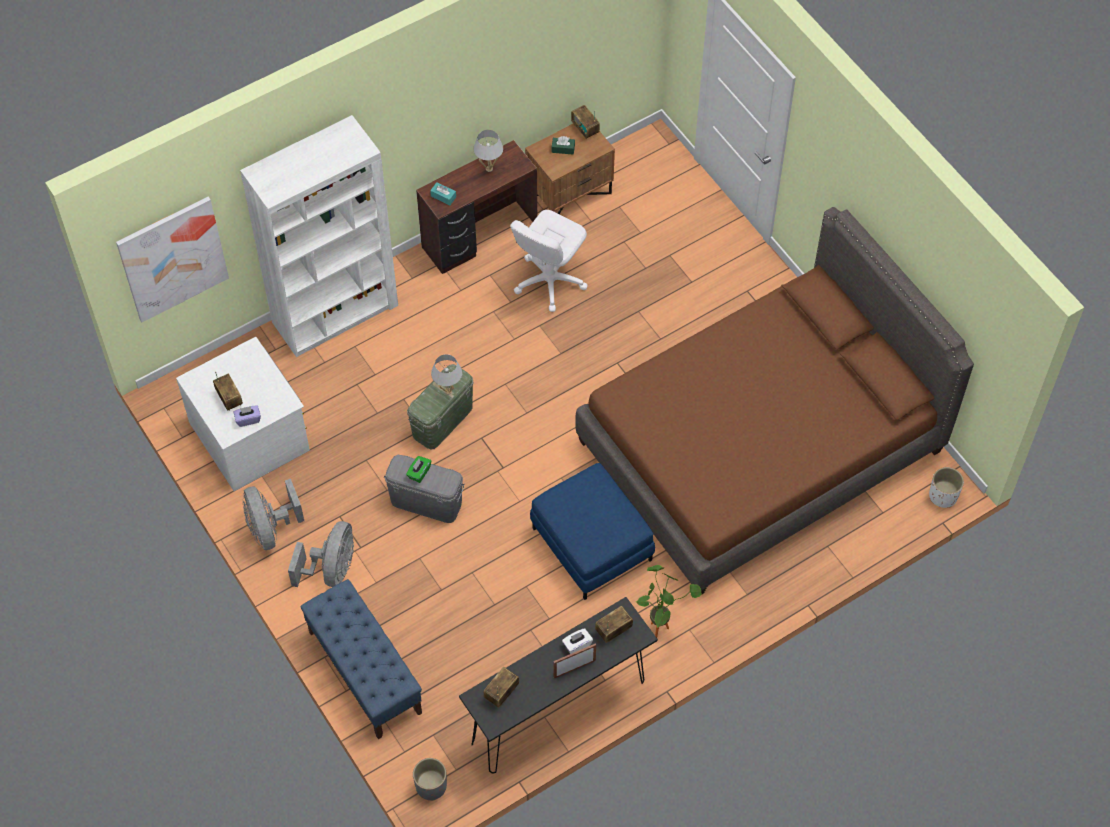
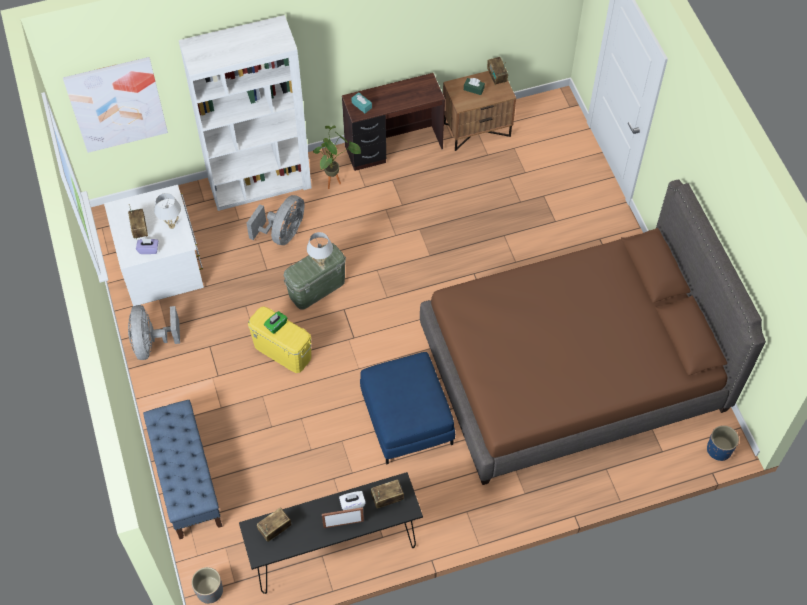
camera: 15 degrees right, 0 degrees up
grey fan [288,521,354,587] -> grey fan moved to [246,195,305,245]
grey storage box [384,455,465,523] -> yellow storage box [248,307,312,373]
white table lamp [473,130,503,172] -> white table lamp moved to [154,193,181,229]
white office chair [510,210,588,312] -> none
potted plant [636,565,702,638] -> potted plant moved to [313,125,361,189]
white planter [929,467,964,508] -> blue planter [707,425,739,461]

